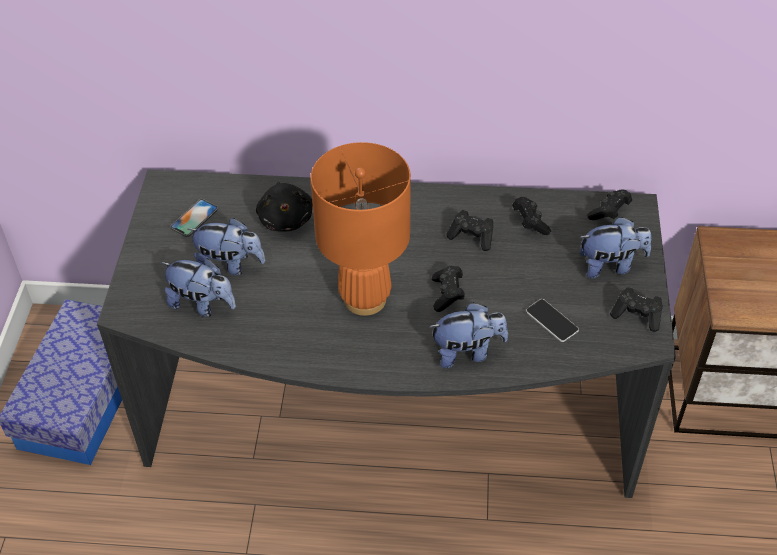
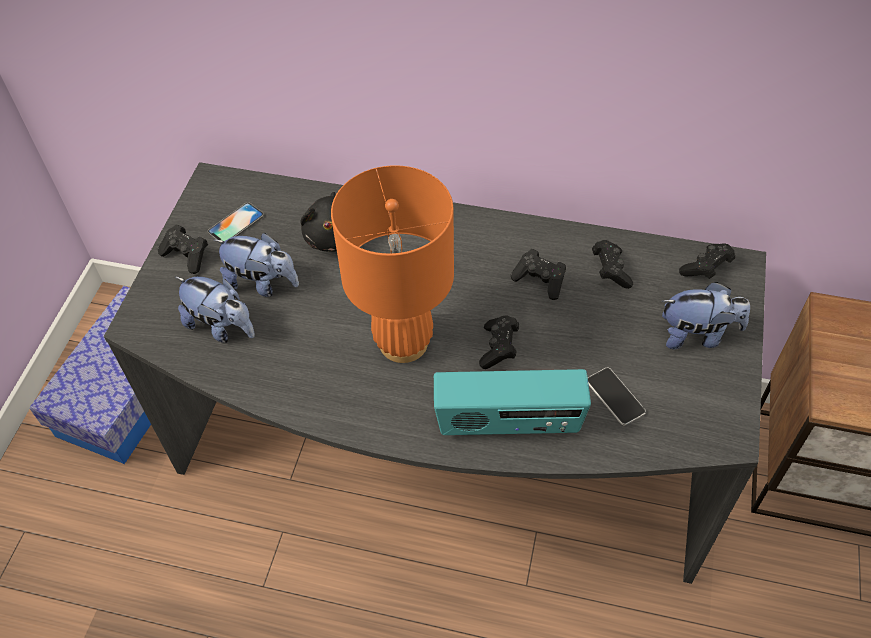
camera: 10 degrees right, 5 degrees up
plush toy [429,302,508,368] -> radio [434,369,591,435]
black game controller [610,287,663,332] -> black game controller moved to [158,225,208,274]

